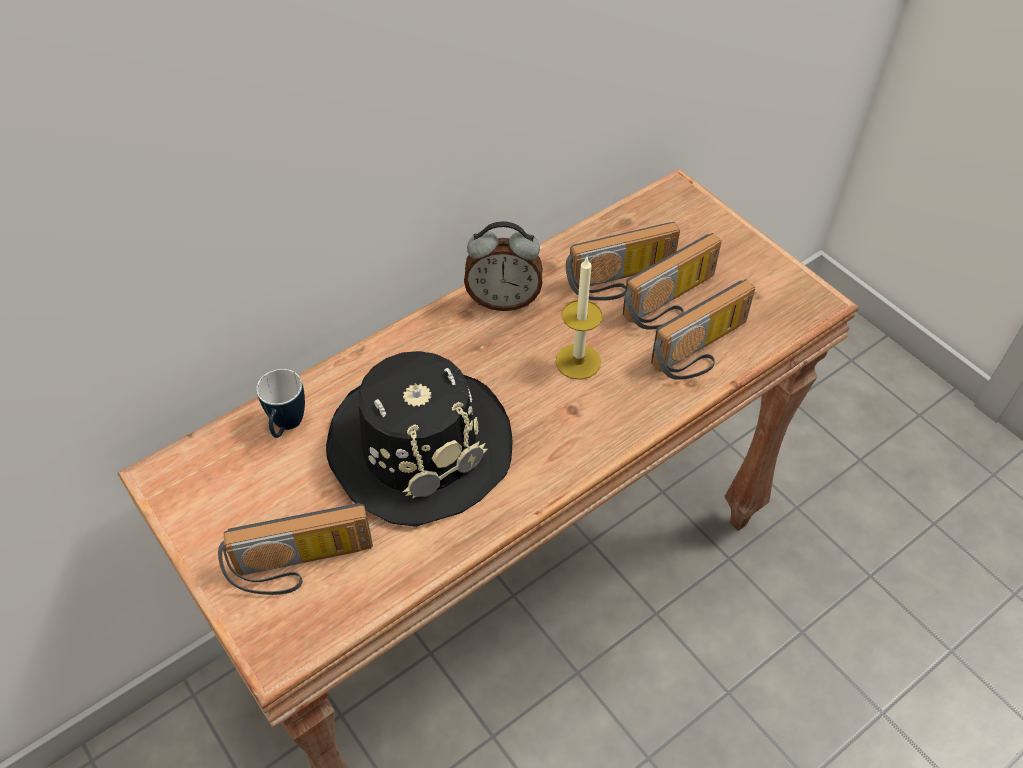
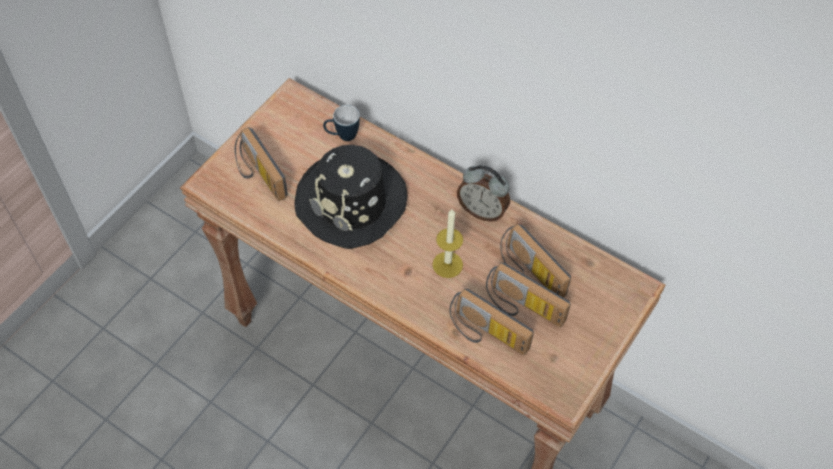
camera: 70 degrees right, 5 degrees up
alarm clock [464,221,543,311] -> alarm clock turned 45 degrees counterclockwise [457,165,510,222]

